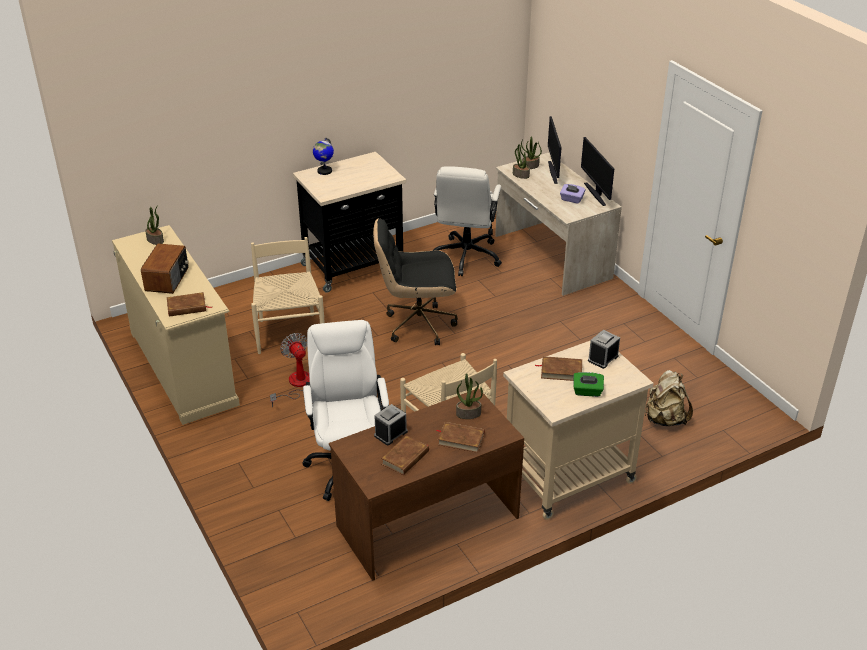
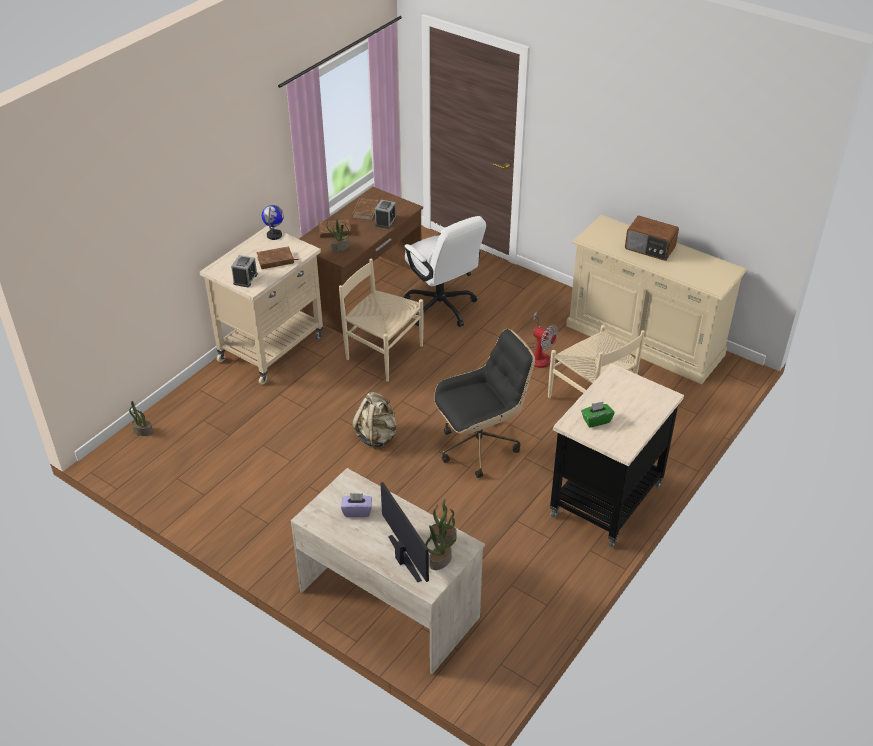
camera: 155 degrees right, 5 degrees up
radio [141,244,189,294] -> radio turned 45 degrees counterclockwise [625,216,679,261]
potted plant [145,205,164,245] -> potted plant moved to [129,401,153,436]
brown book [167,292,212,317] -> none
globe [313,138,334,175] -> globe moved to [262,205,284,240]
white office chair [433,166,502,276] -> none
green tissue box [573,372,604,397] -> green tissue box moved to [581,402,615,428]
monitor [581,137,614,206] -> none
beige backpack [645,370,693,426] -> beige backpack moved to [352,392,397,449]

